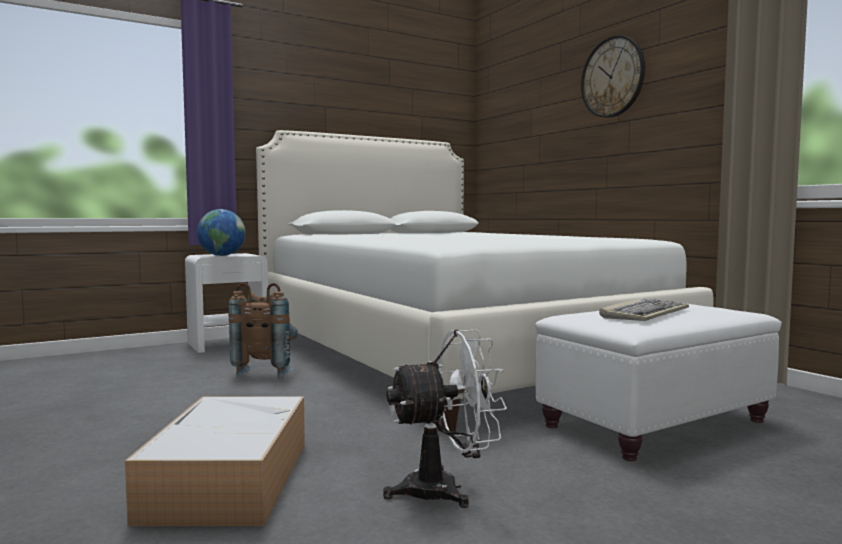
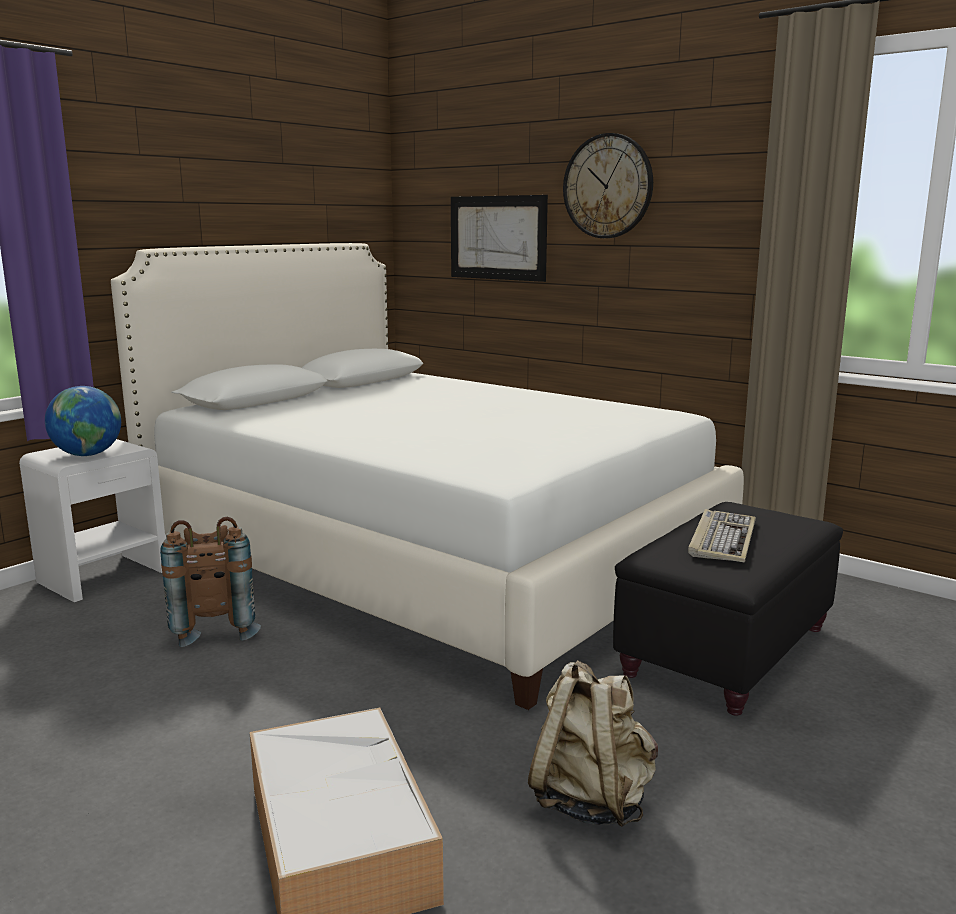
camera: 20 degrees left, 10 degrees up
white fan [383,330,507,508] -> beige backpack [528,660,658,827]
white ottoman [535,303,782,461] -> black ottoman [613,502,843,716]
none -> picture [451,195,548,282]

